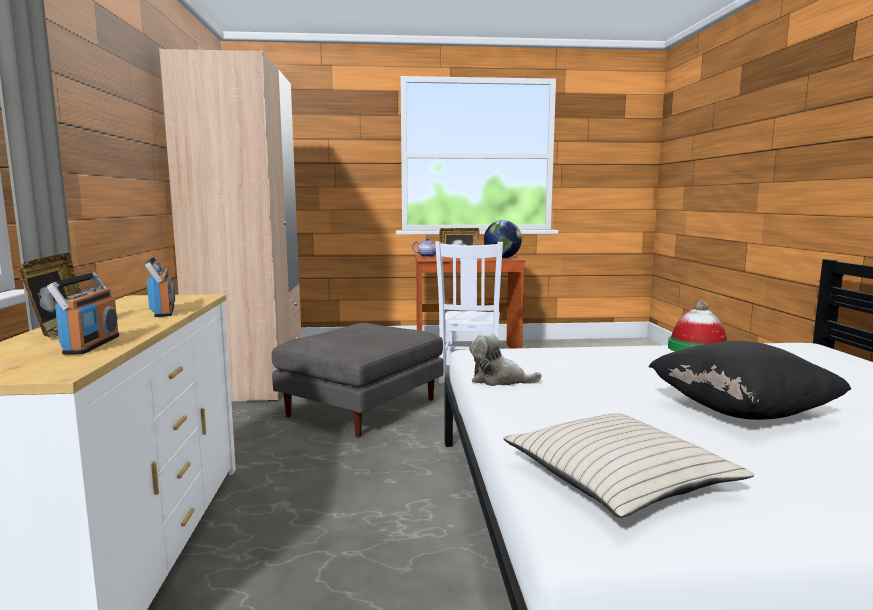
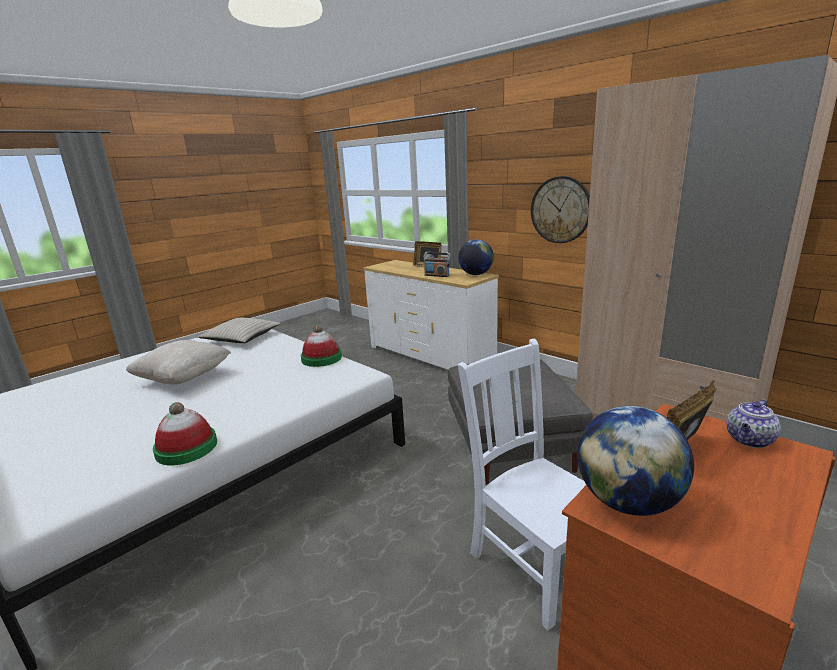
camera: 140 degrees right, 10 degrees up
radio [47,272,119,355] -> none
plush toy [469,332,542,386] -> hat [301,325,342,367]
black pillow [648,341,851,420] -> beige pillow [126,340,231,385]
none -> globe [458,239,494,275]
none -> wall clock [531,176,590,243]

